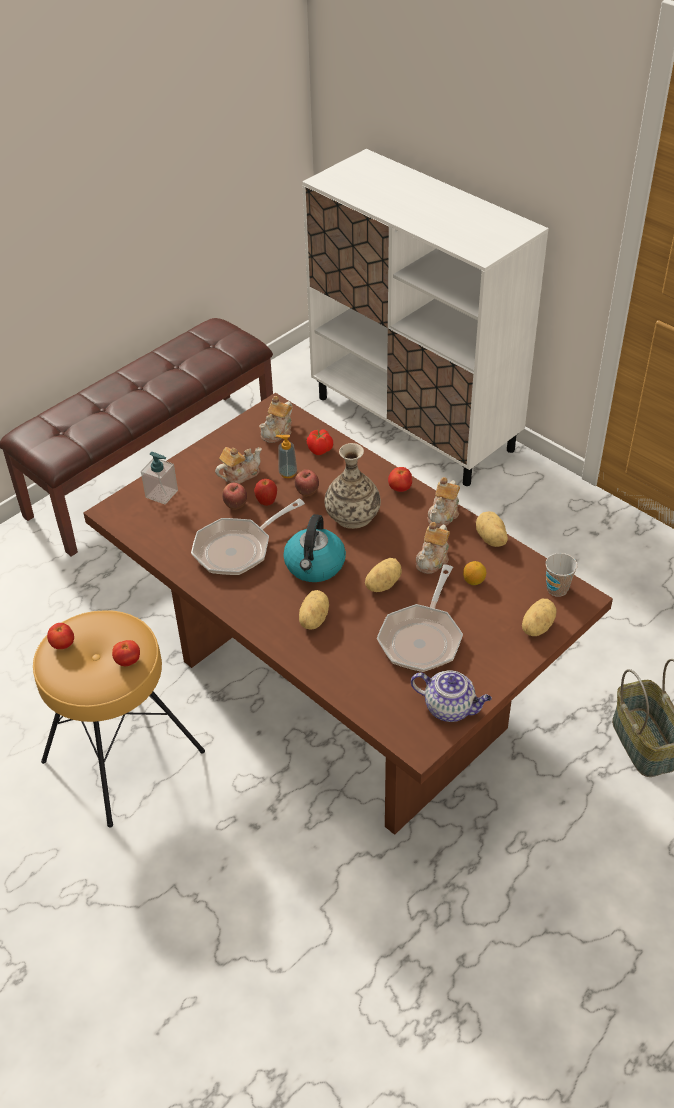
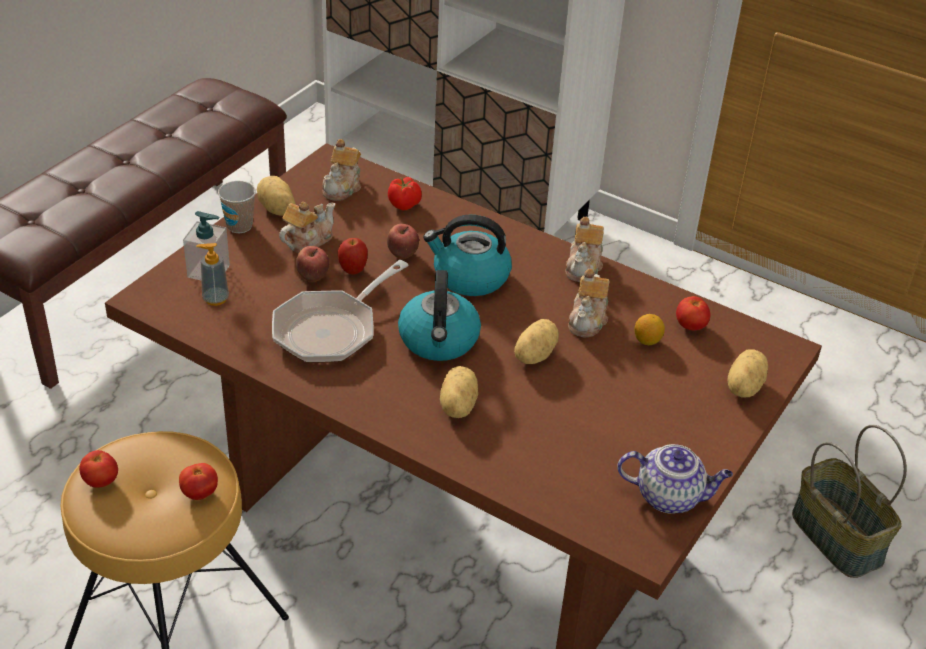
camera: 15 degrees left, 5 degrees down
soap dispenser [276,435,297,478] -> soap dispenser moved to [196,243,229,306]
vase [325,443,381,529] -> kettle [423,215,512,296]
frying pan [377,564,463,673] -> none
tomato [388,467,412,492] -> tomato moved to [676,296,710,330]
potato [476,511,508,547] -> potato moved to [257,176,296,216]
cup [545,553,578,597] -> cup moved to [218,181,256,233]

